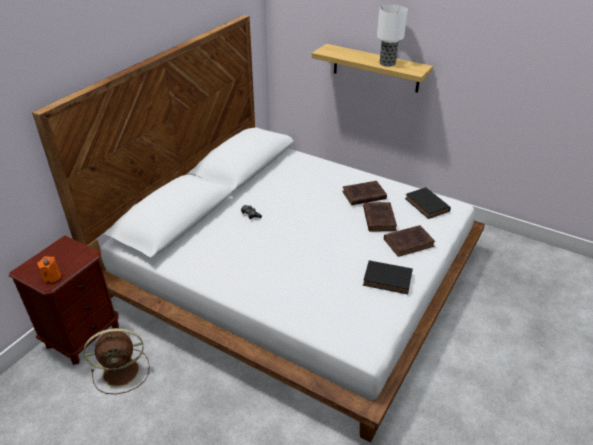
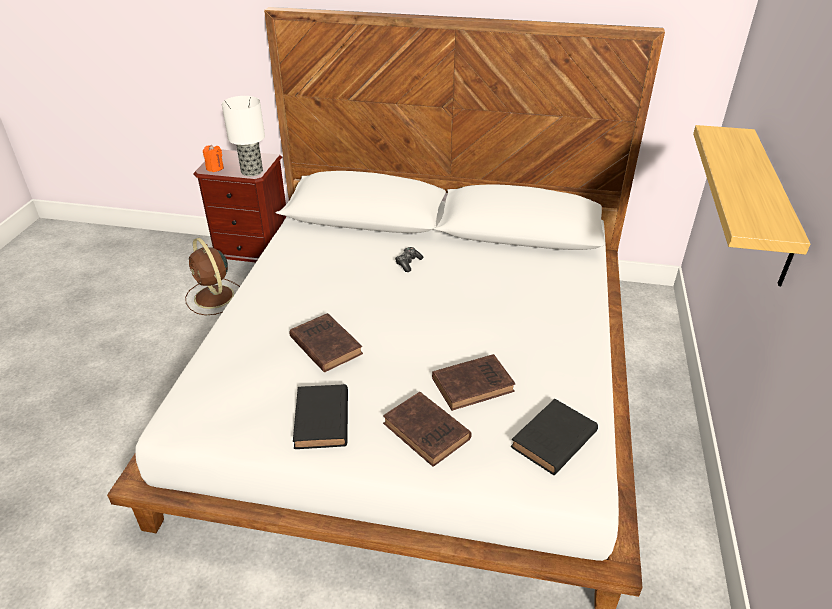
camera: 70 degrees right, 0 degrees up
brown book [342,181,387,205] -> brown book moved to [290,313,363,372]
table lamp [377,5,408,67] -> table lamp moved to [222,96,265,176]

